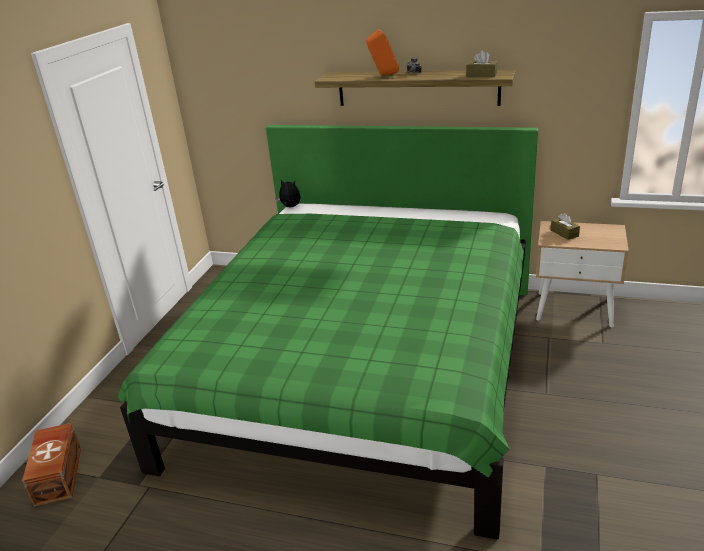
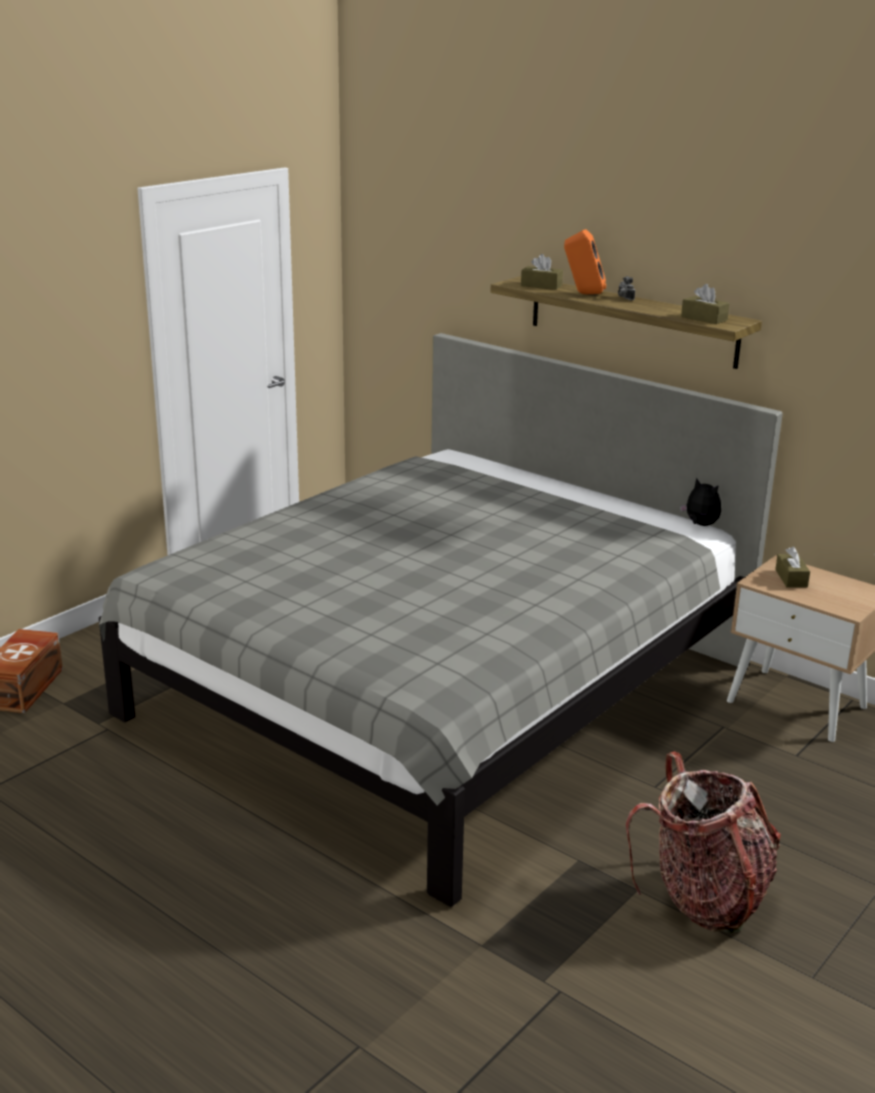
camera: 20 degrees right, 5 degrees down
green bed [118,125,538,539] -> grey bed [99,333,783,907]
plush toy [275,180,301,207] -> plush toy moved to [680,478,721,526]
none -> brown tissue box [521,254,563,290]
none -> backpack [626,751,781,933]

